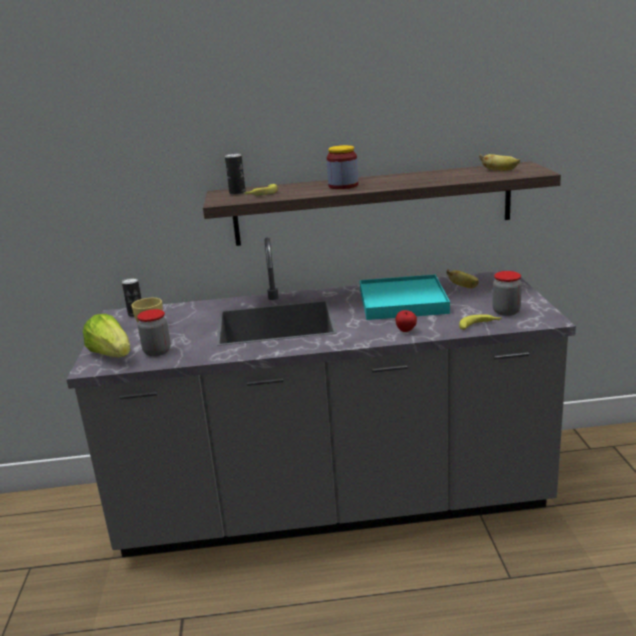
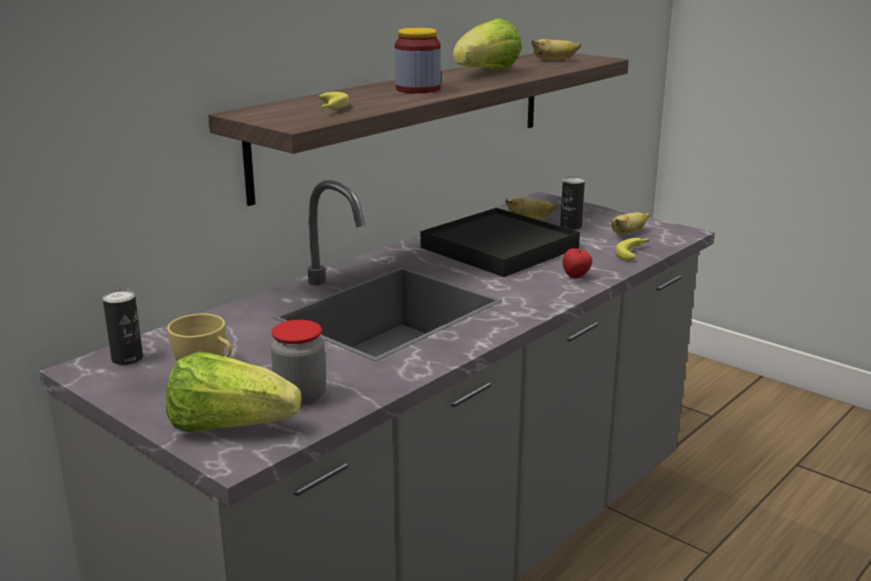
camera: 45 degrees left, 0 degrees up
can [225,153,246,195] -> can moved to [560,176,585,230]
turquoise tray [360,275,450,320] -> black tray [420,208,580,277]
jar [492,271,522,316] -> banana [611,212,649,235]
none -> lettuce [453,18,522,70]

